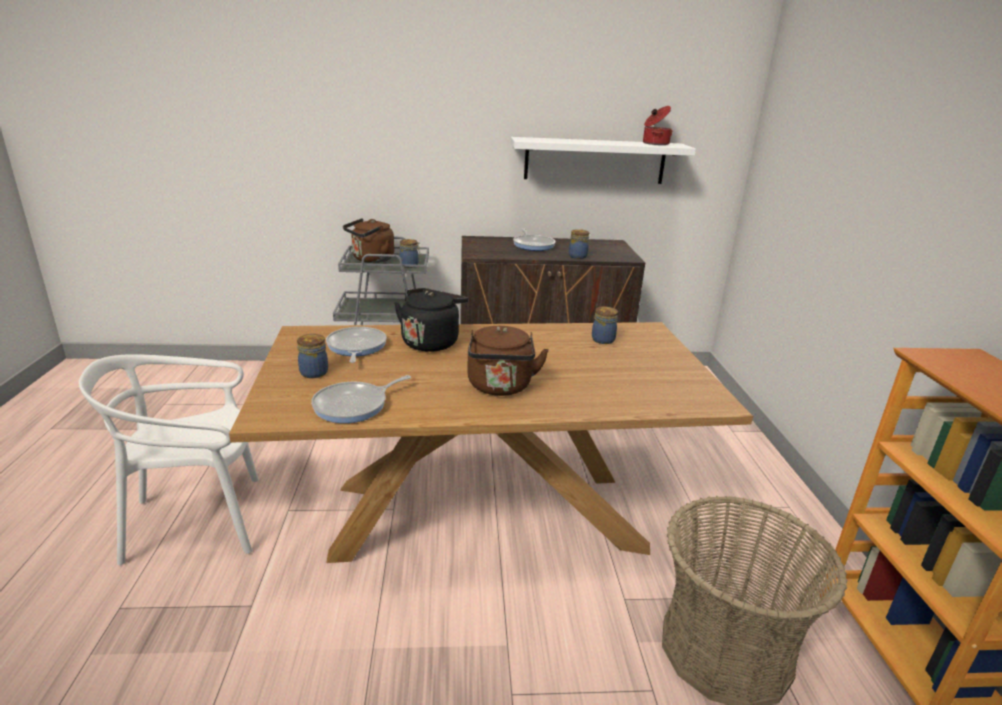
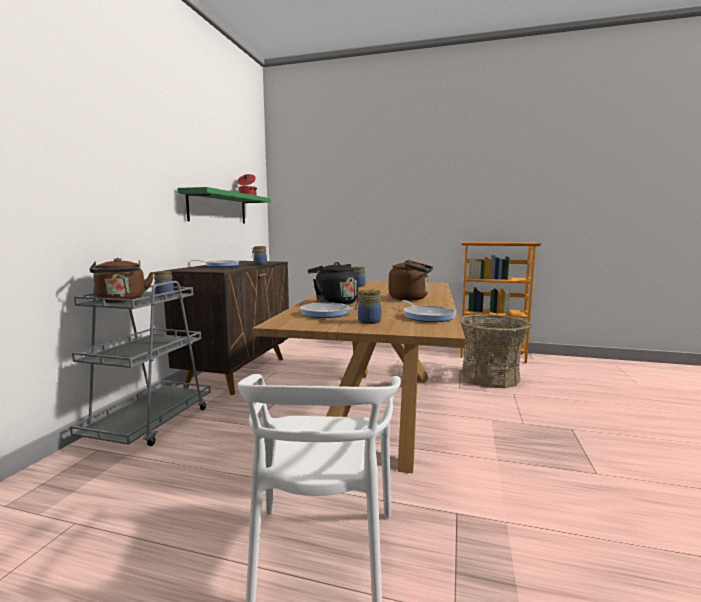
camera: 70 degrees left, 15 degrees down
white shelf [511,137,696,184] -> green shelf [177,187,271,223]

